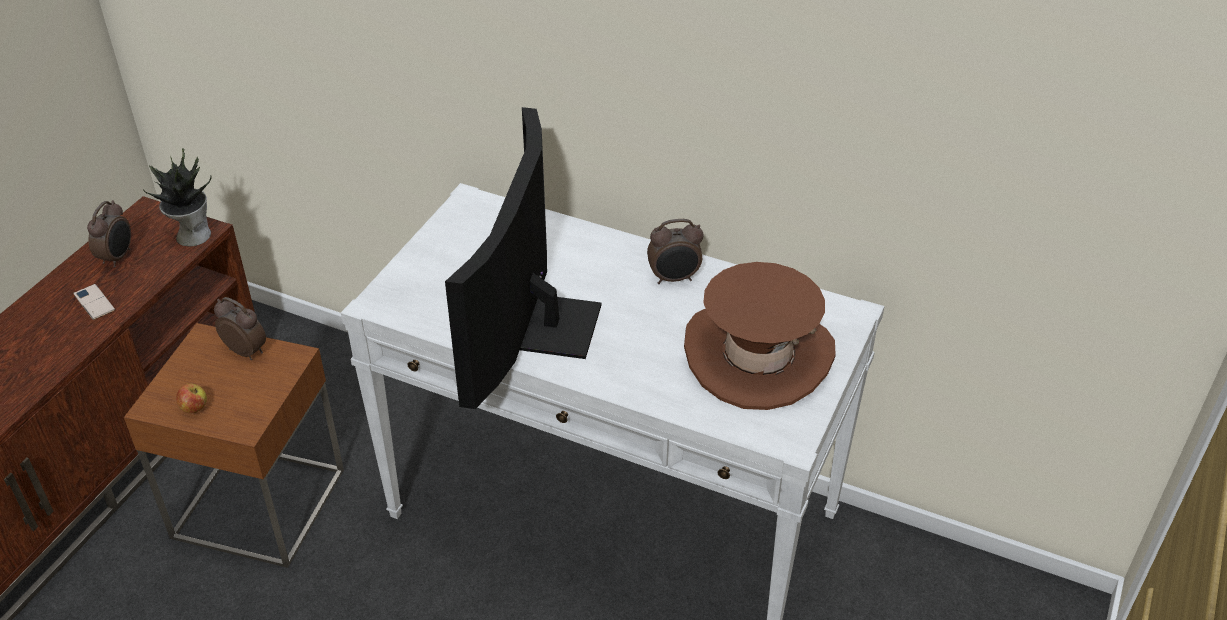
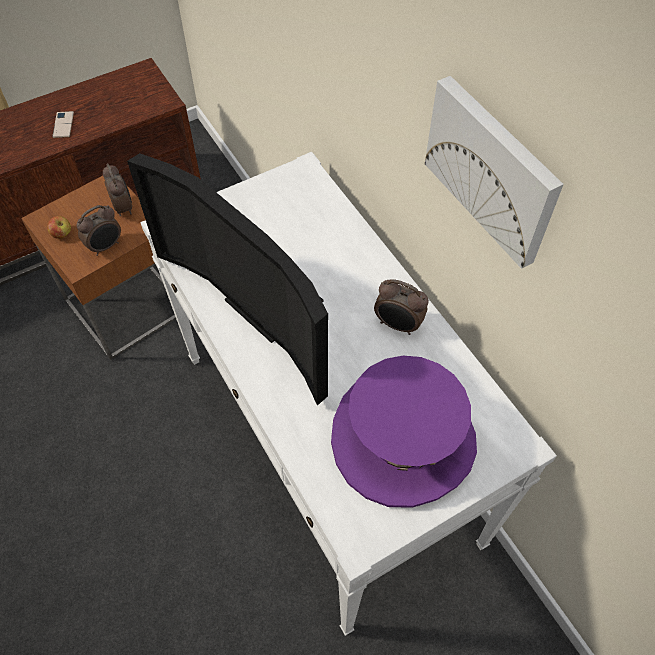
camera: 35 degrees right, 15 degrees up
alarm clock [87,200,131,268] -> alarm clock moved to [77,205,121,256]
potted plant [143,148,211,247] -> none
television [445,107,601,409] -> television turned 90 degrees counterclockwise [127,153,328,405]
brown hat [684,262,836,410] -> purple hat [331,356,477,508]
none -> picture [425,76,564,269]

